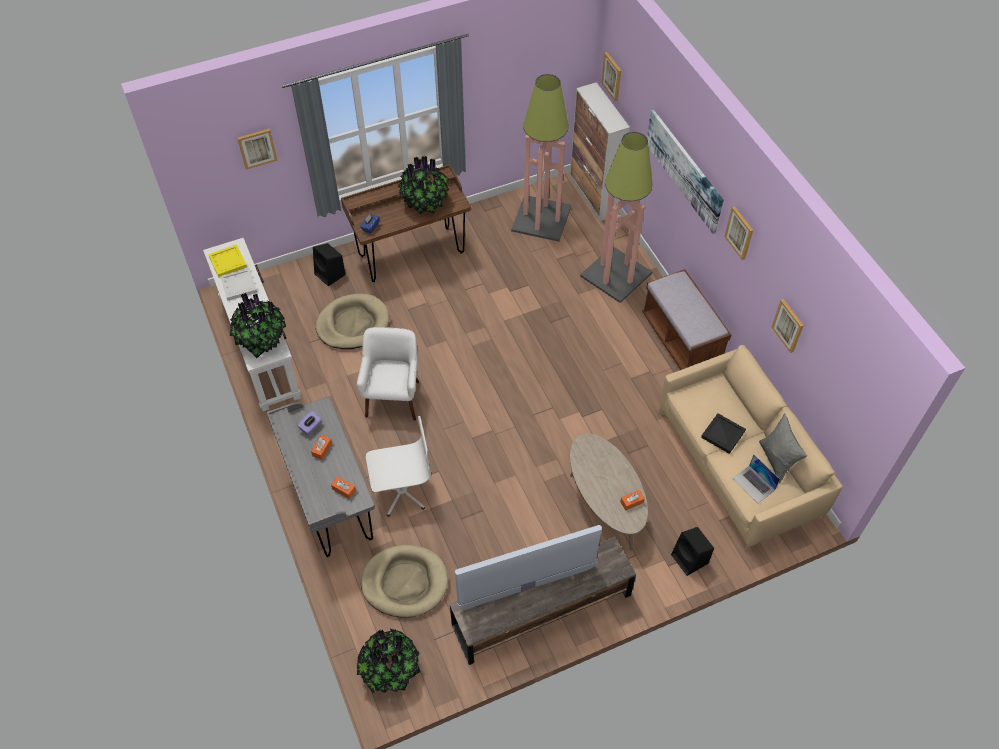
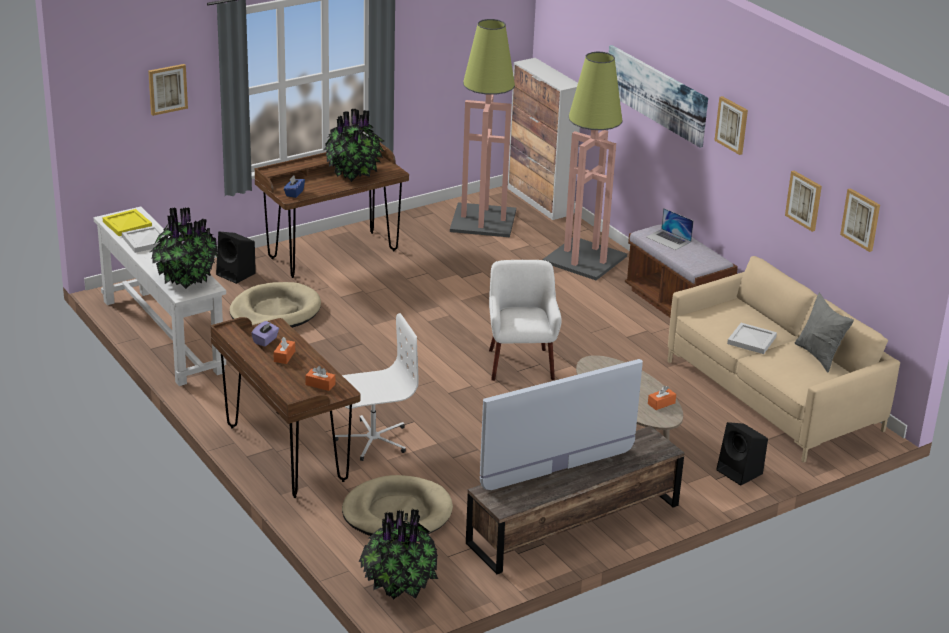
camera: 10 degrees left, 25 degrees down
grey desk [267,397,375,557] -> brown desk [211,317,360,498]
white armchair [357,327,419,421] -> white armchair moved to [489,260,562,381]
picture [602,52,621,101] -> picture moved to [840,188,880,252]
black tray [701,413,746,454] -> white tray [727,323,777,354]
laptop [732,454,780,503] -> laptop moved to [646,208,694,250]

